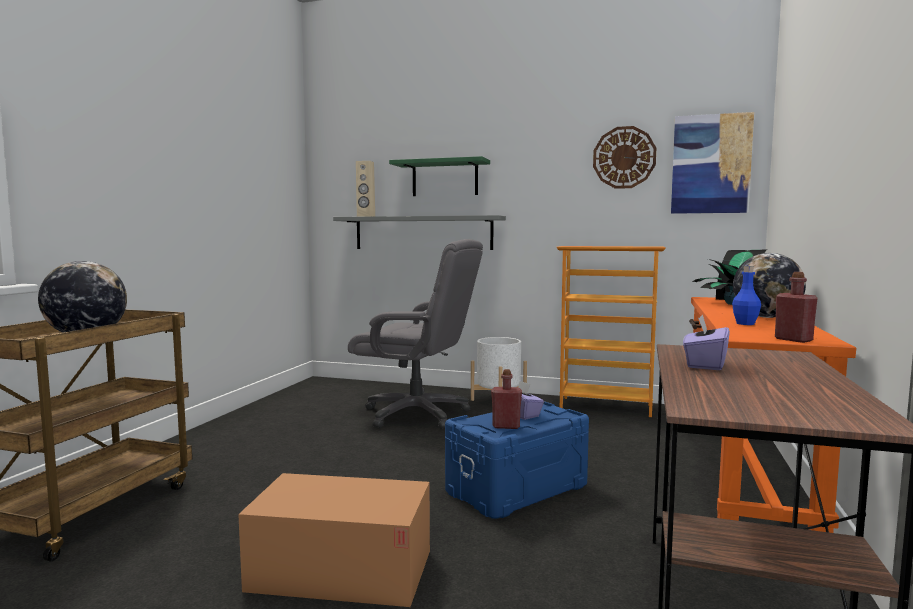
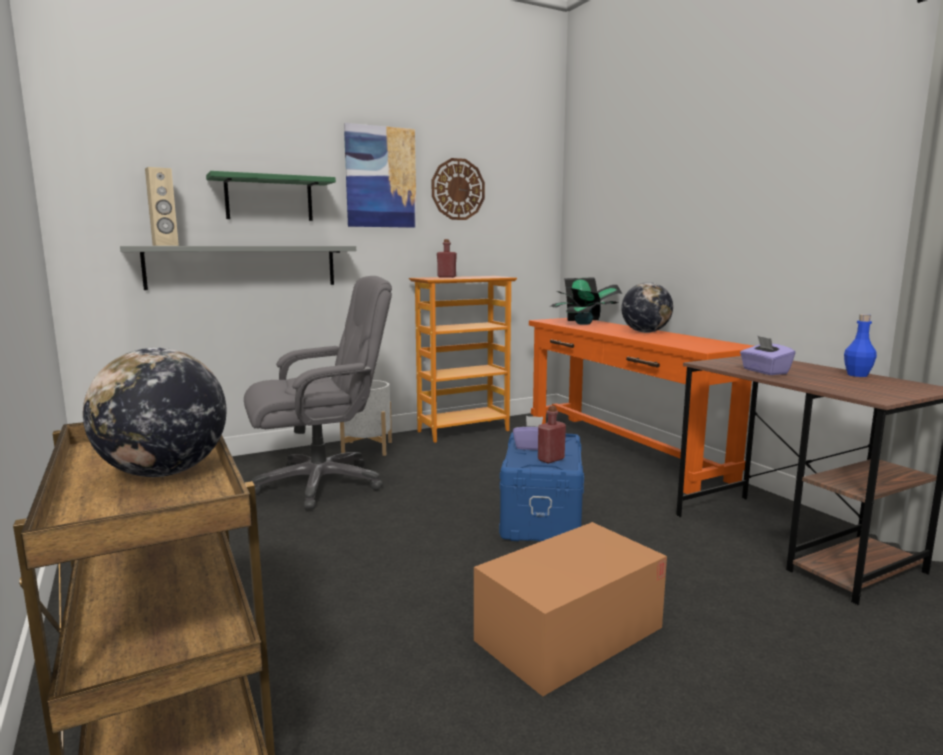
camera: 45 degrees left, 5 degrees up
picture [671,112,754,214] -> picture moved to [344,123,417,228]
blue bottle [732,266,761,325] -> blue bottle moved to [844,314,877,377]
red bottle [775,272,818,343] -> red bottle moved to [437,239,457,278]

